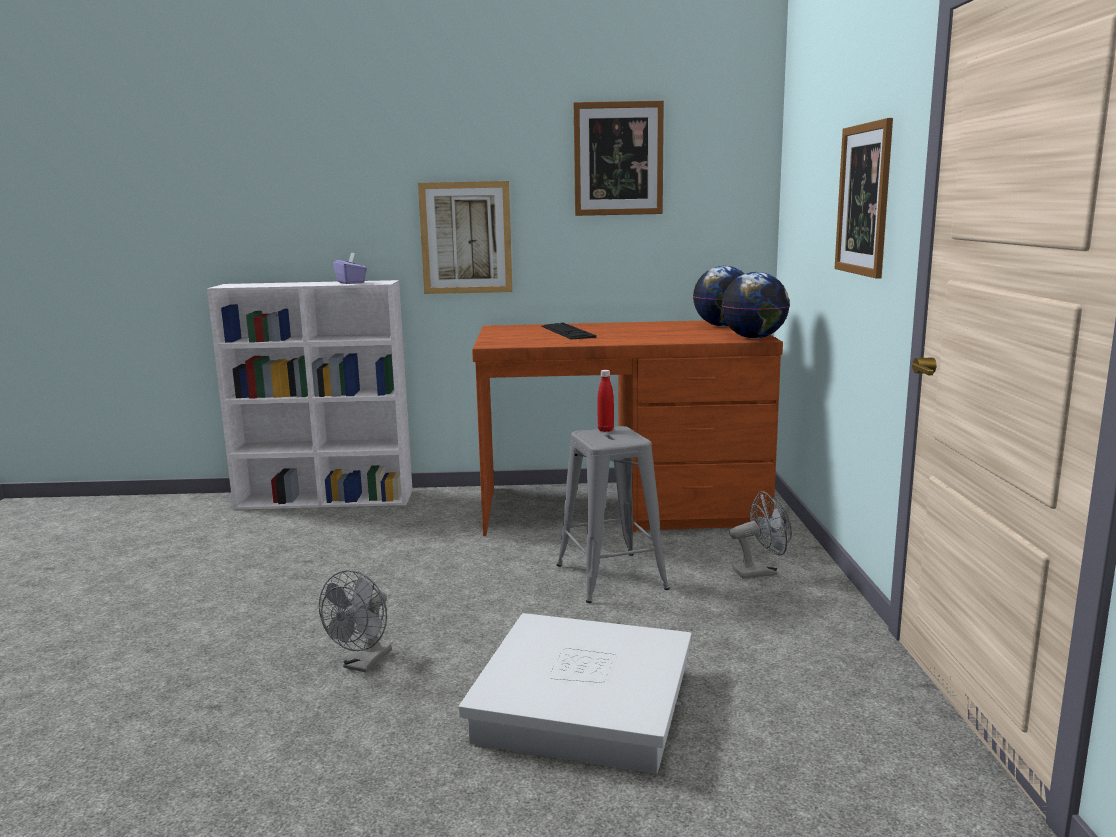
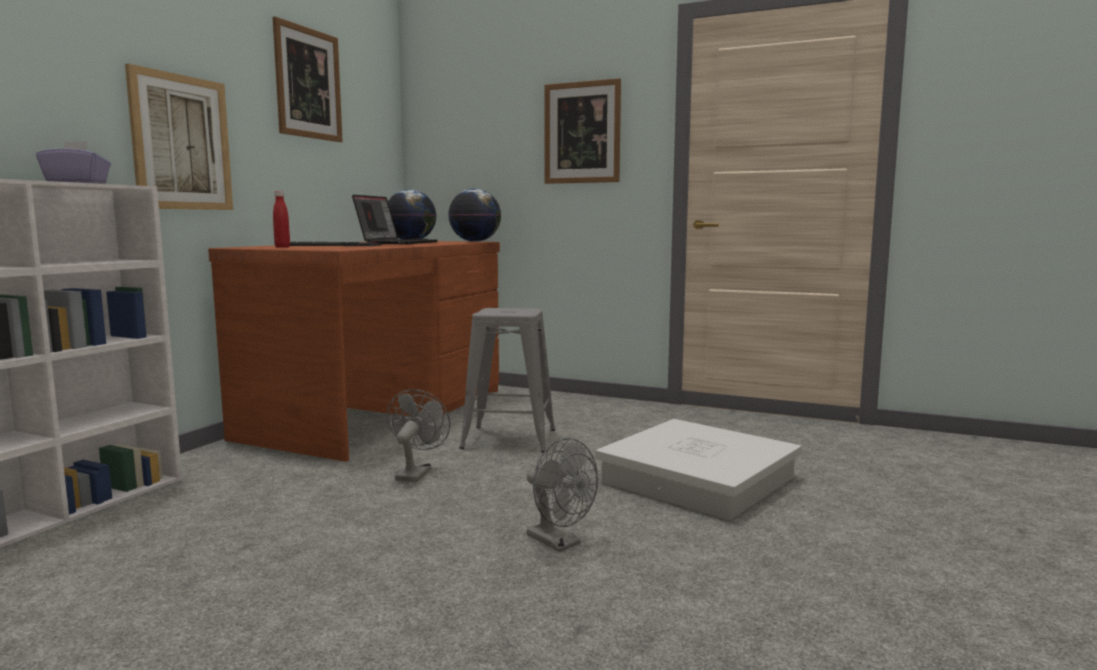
camera: 65 degrees left, 5 degrees down
red bottle [598,370,614,432] -> red bottle moved to [273,191,290,248]
grey fan [730,491,792,579] -> grey fan moved to [387,389,450,482]
none -> laptop [352,195,438,244]

